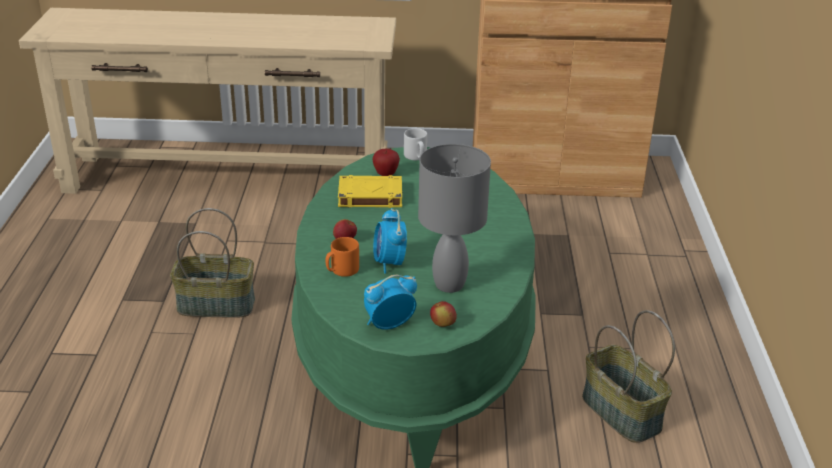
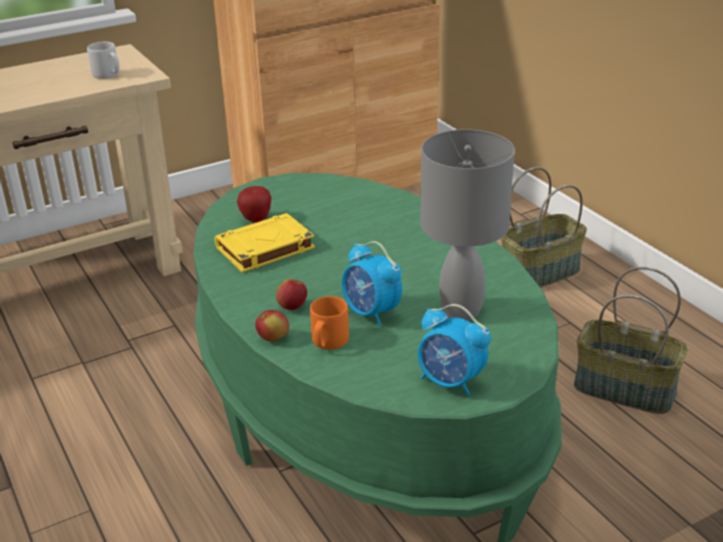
camera: 30 degrees left, 0 degrees up
basket [170,208,255,318] -> basket moved to [501,167,587,288]
alarm clock [364,275,417,330] -> alarm clock turned 90 degrees counterclockwise [418,304,491,397]
grey mug [404,128,427,160] -> grey mug moved to [87,42,120,79]
apple [430,301,457,327] -> apple moved to [255,310,289,342]

